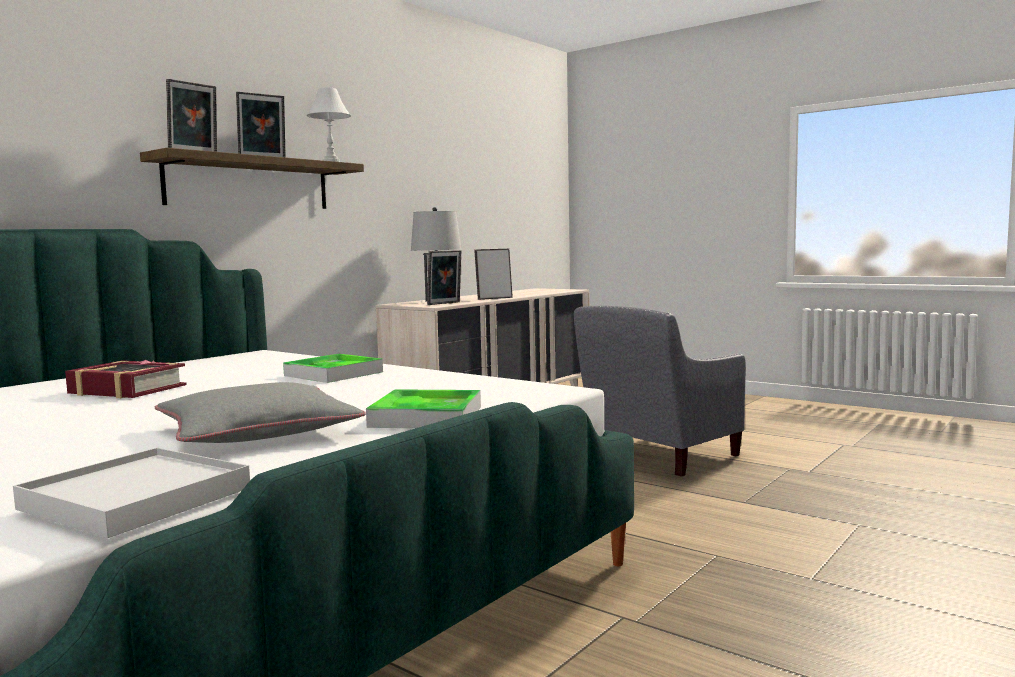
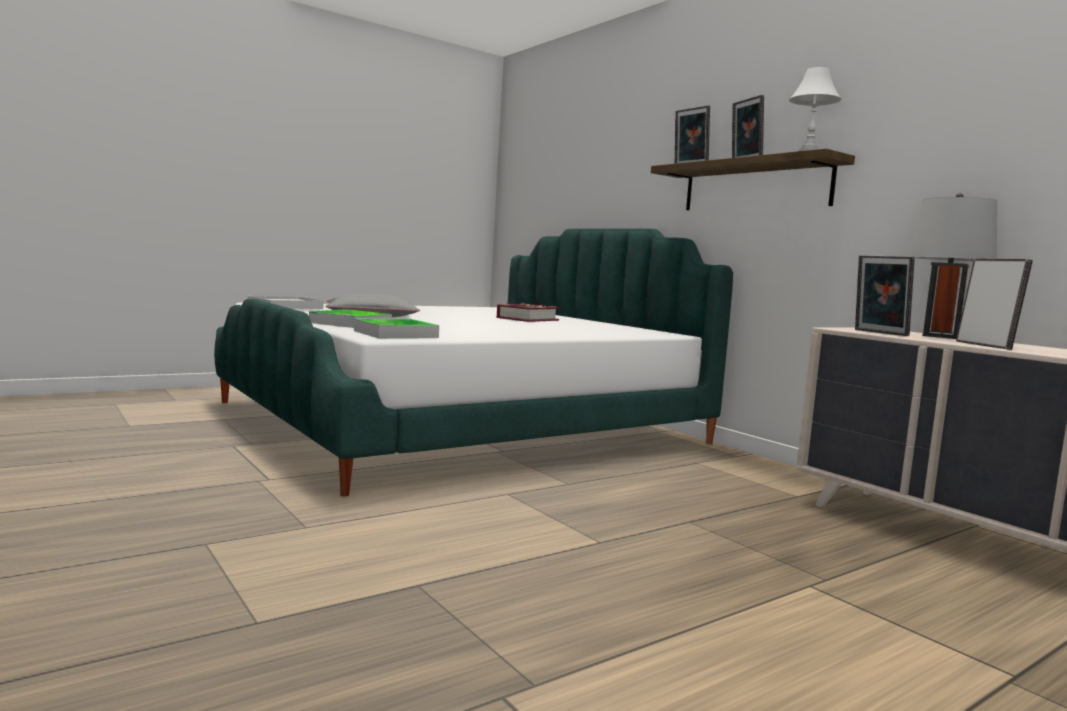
camera: 105 degrees right, 0 degrees up
tray [283,354,383,383] -> tray moved to [354,319,439,338]
grey armchair [574,306,746,477] -> none

